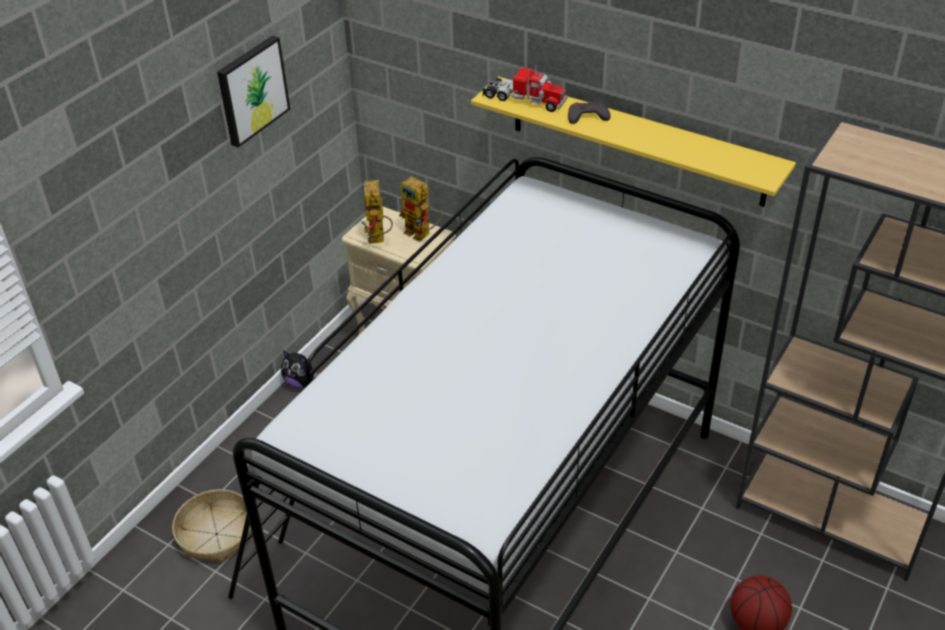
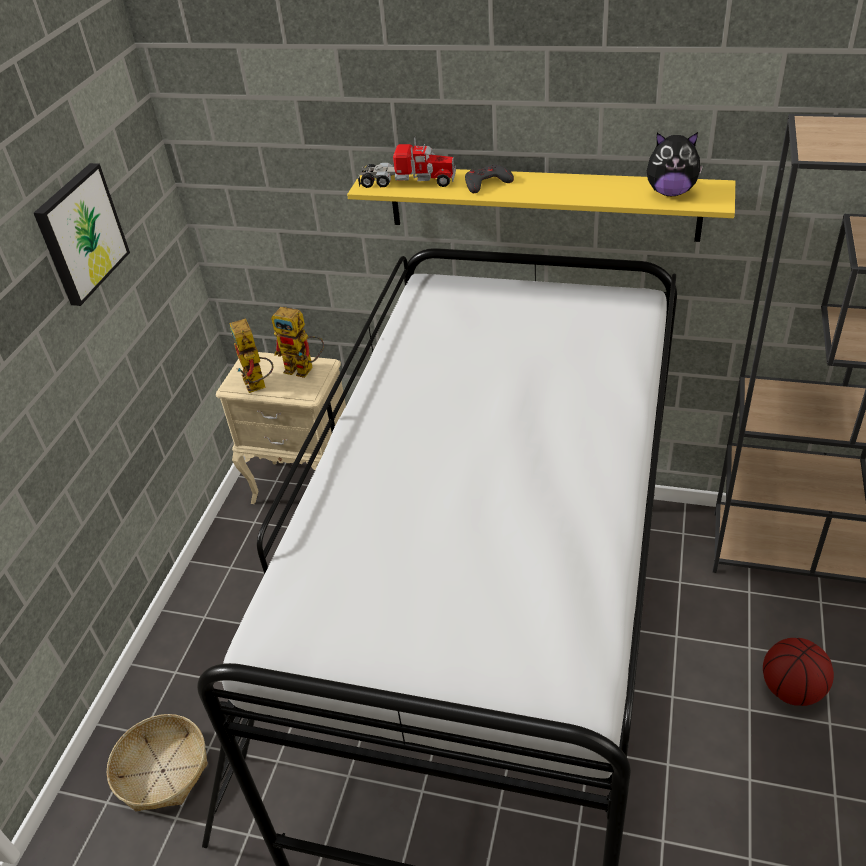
camera: 15 degrees left, 0 degrees up
plush toy [281,350,320,388] -> plush toy moved to [647,132,704,196]

